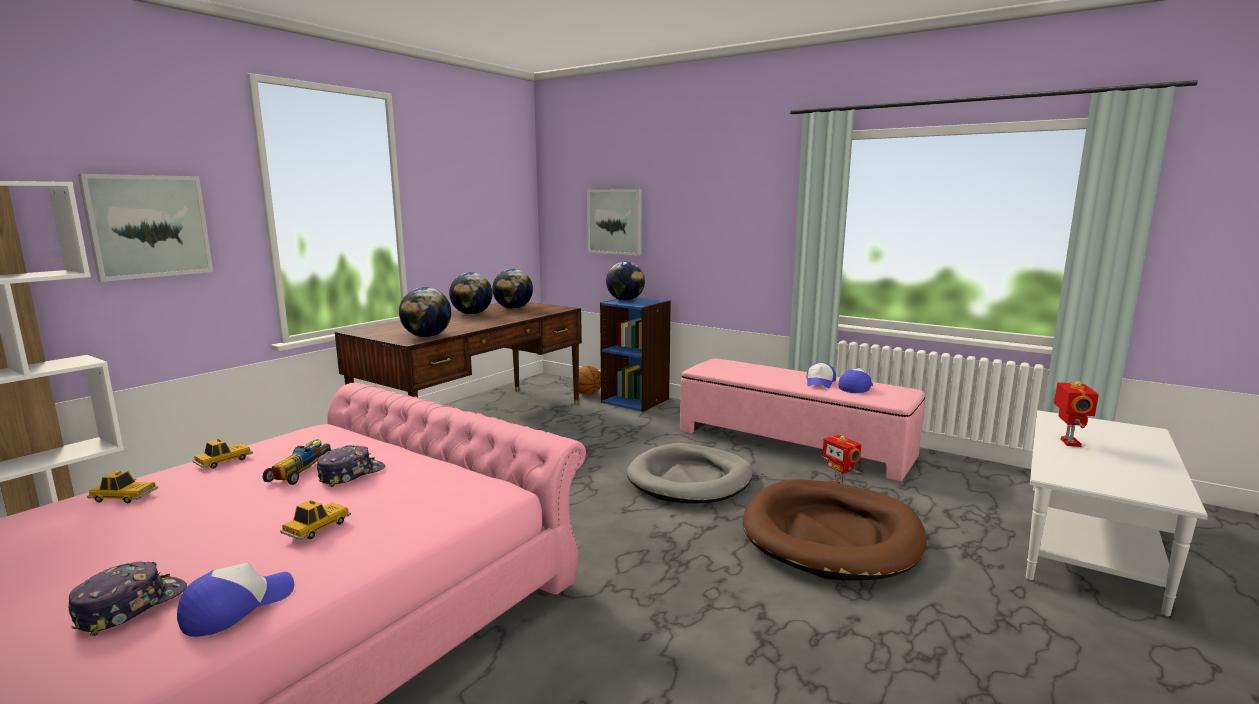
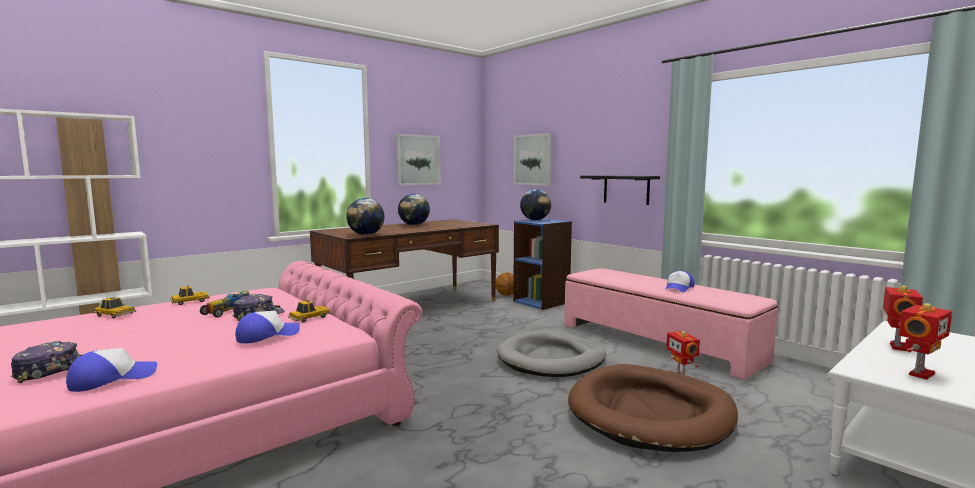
camera: 15 degrees right, 5 degrees down
picture [78,174,213,282] -> picture moved to [396,134,441,185]
toy car [280,500,351,540] -> toy car moved to [288,300,331,322]
globe [492,269,533,309] -> none
cap [839,368,873,393] -> cap moved to [235,311,300,343]
none -> black shelf [580,175,660,205]
none -> toy robot [899,303,952,380]

